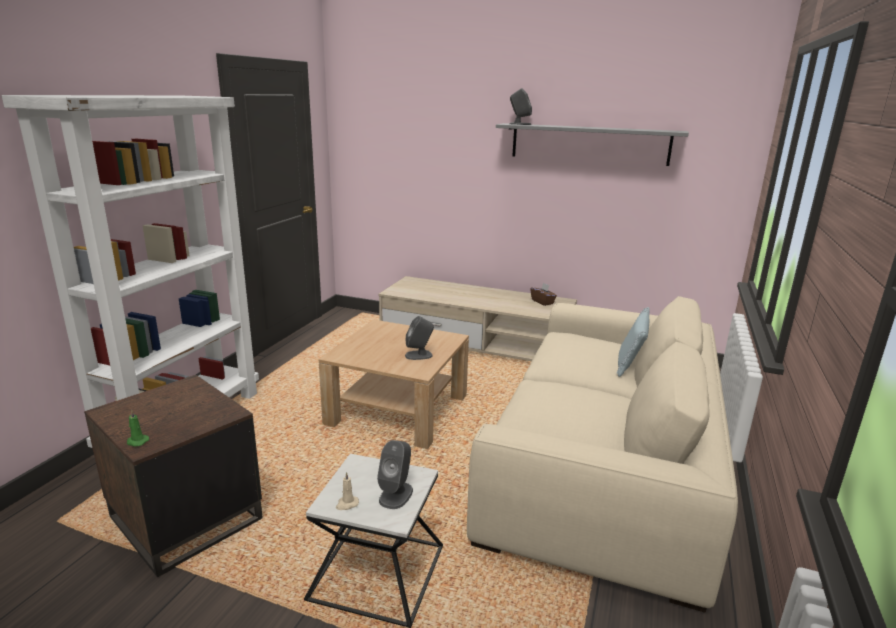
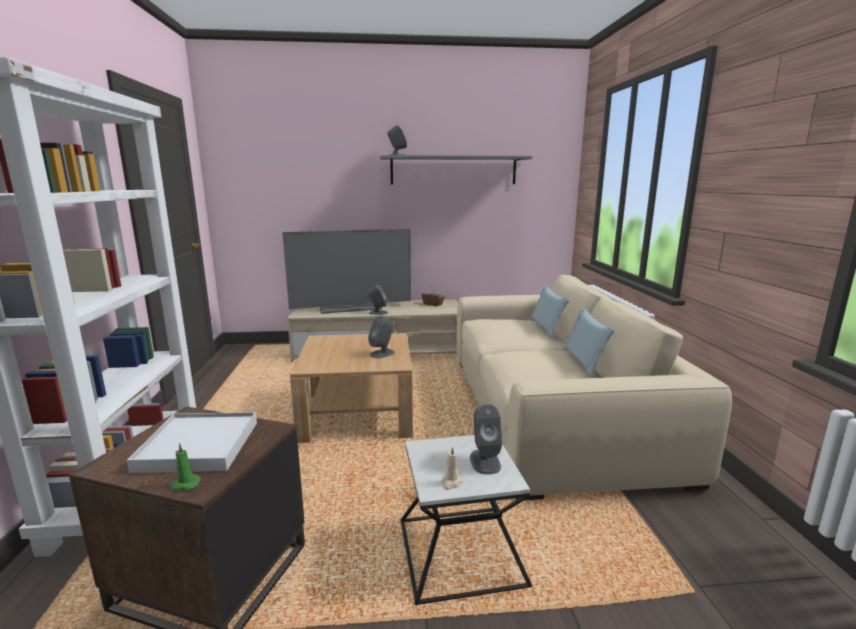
camera: 25 degrees left, 5 degrees down
none -> white tray [127,412,257,473]
none -> television [282,229,411,314]
none -> grey speaker [368,285,388,315]
none -> blue pillow [562,307,615,377]

